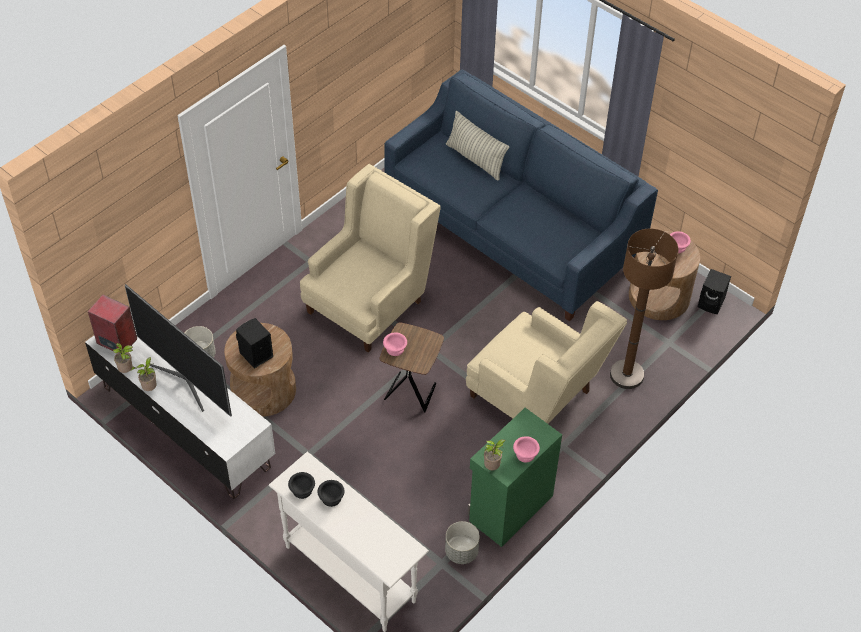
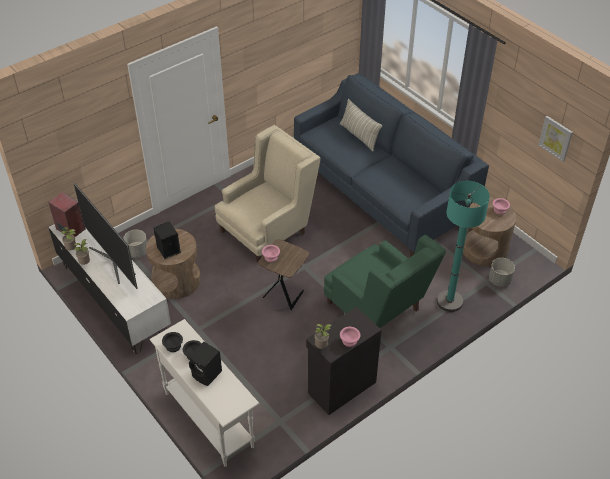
camera: 10 degrees right, 5 degrees down
grey planter [445,521,480,564] -> grey planter moved to [489,258,515,287]
beige armchair [466,301,627,424] -> green armchair [324,235,446,328]
green cabinet [468,408,562,547] -> black cabinet [306,307,381,415]
brown floor lamp [610,229,678,389] -> turquoise floor lamp [437,181,490,312]
black speaker [698,269,731,314] -> black speaker moved to [189,342,222,386]
none -> picture [538,116,573,162]

